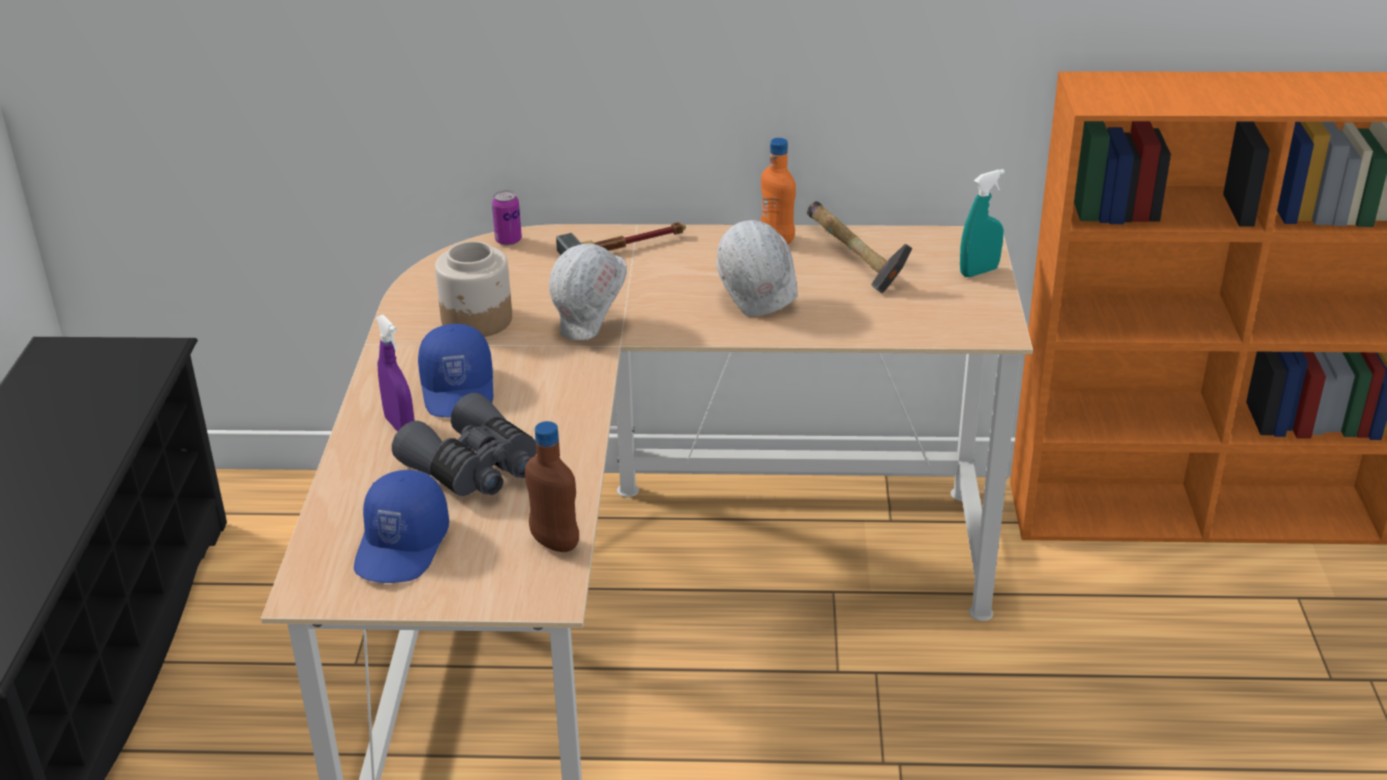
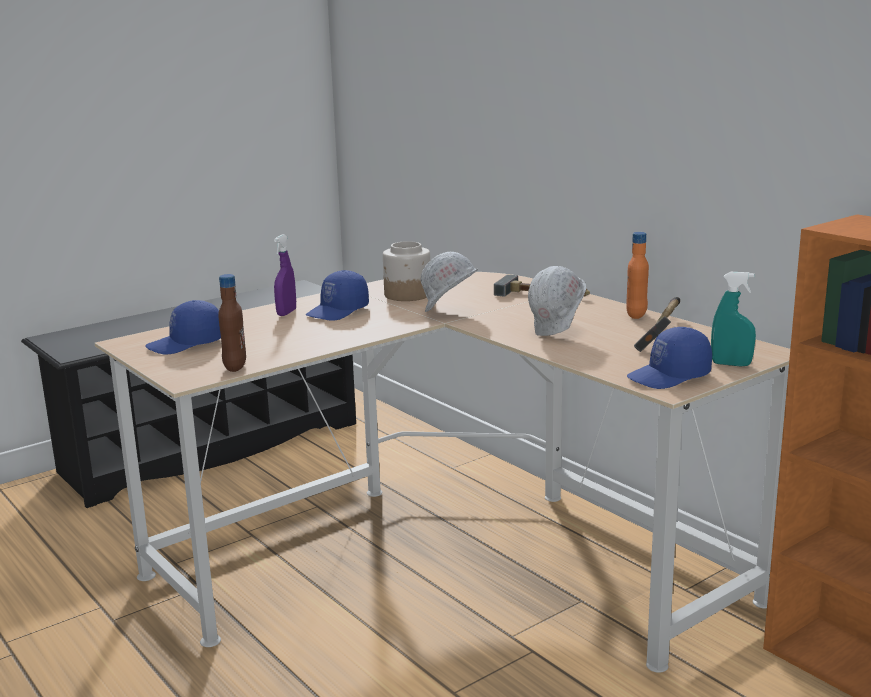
camera: 50 degrees right, 15 degrees down
grey binoculars [392,393,536,496] -> none
can [492,191,522,246] -> none
none -> blue cap [627,327,712,389]

